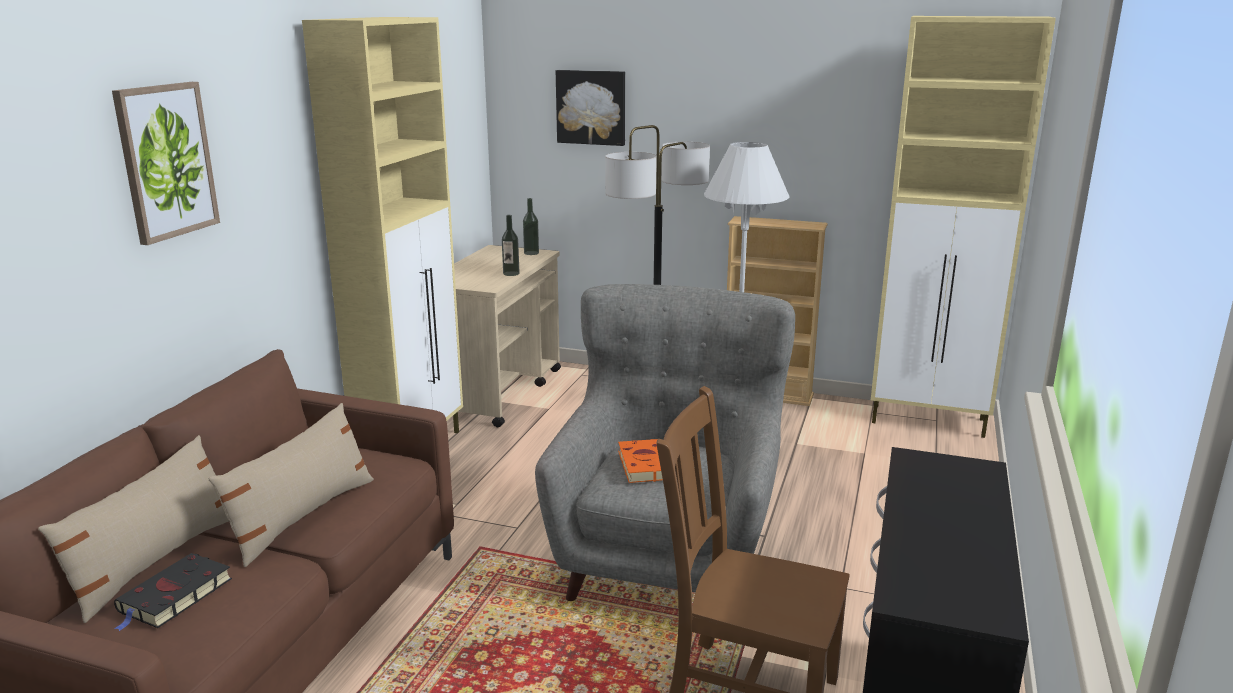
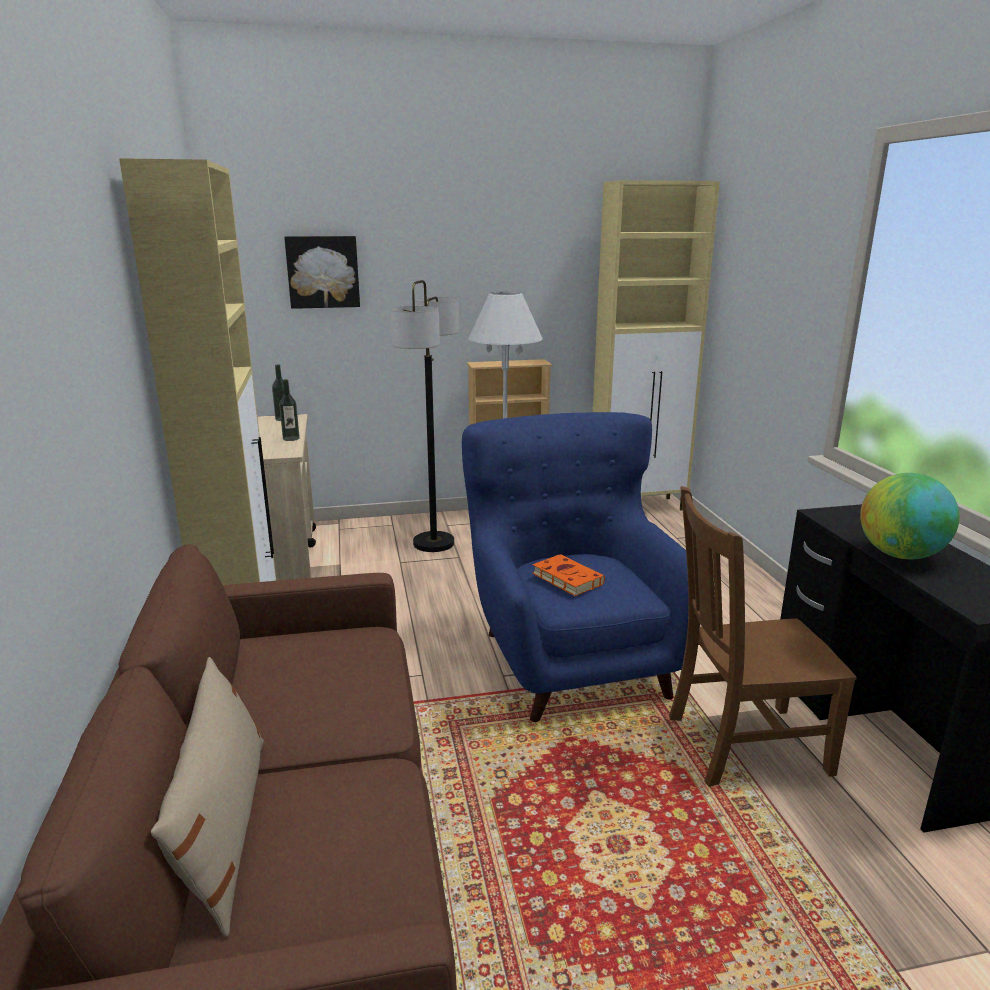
camera: 30 degrees left, 0 degrees up
picture [112,82,220,245] -> none
black book [114,553,232,631] -> none
beige pillow [208,403,374,567] -> none
grey armchair [535,284,795,601] -> blue armchair [462,412,689,722]
none -> globe [860,473,960,559]

